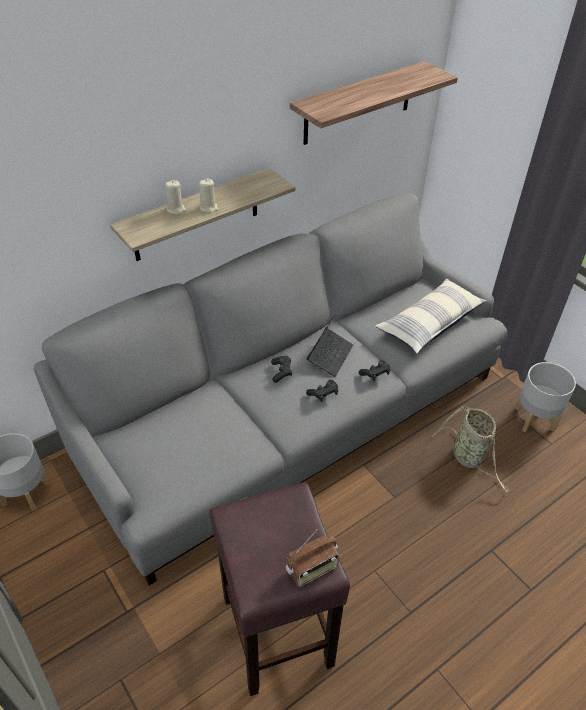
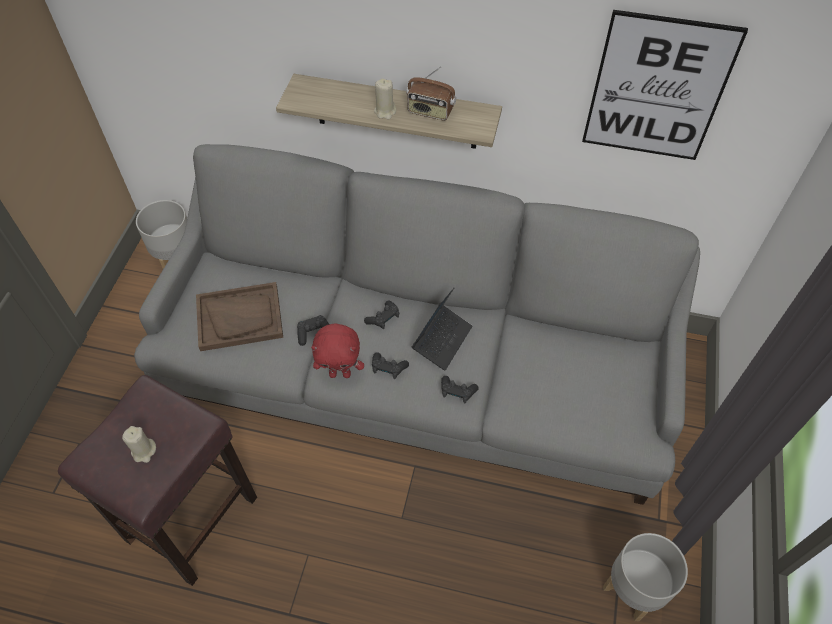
camera: 50 degrees right, 10 degrees up
beige candle [165,180,186,215] -> beige candle moved to [122,426,156,463]
radio [286,529,339,587] -> radio moved to [406,66,456,121]
shelf [290,61,458,145] -> picture [582,10,748,160]
laptop [306,309,353,377] -> laptop turned 45 degrees counterclockwise [412,288,472,371]
pillow [375,279,487,354] -> none
basket [433,406,509,492] -> none
none -> brown tray [196,282,283,351]
none -> black game controller [297,315,329,346]
none -> red plush toy [311,323,364,378]

